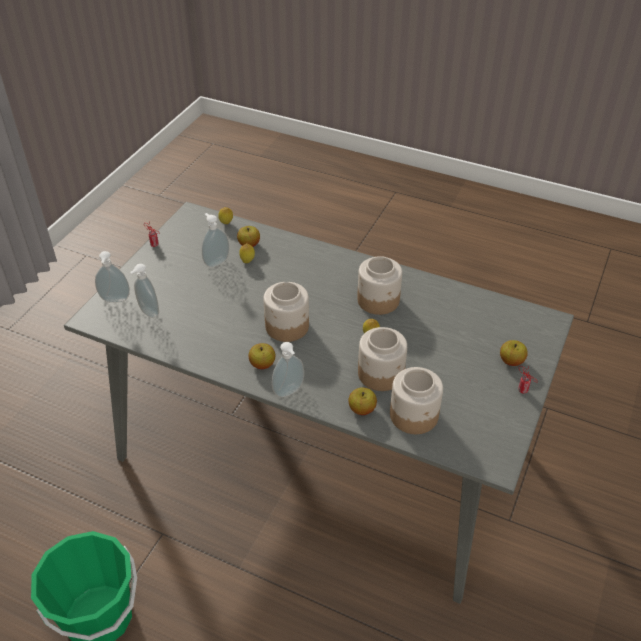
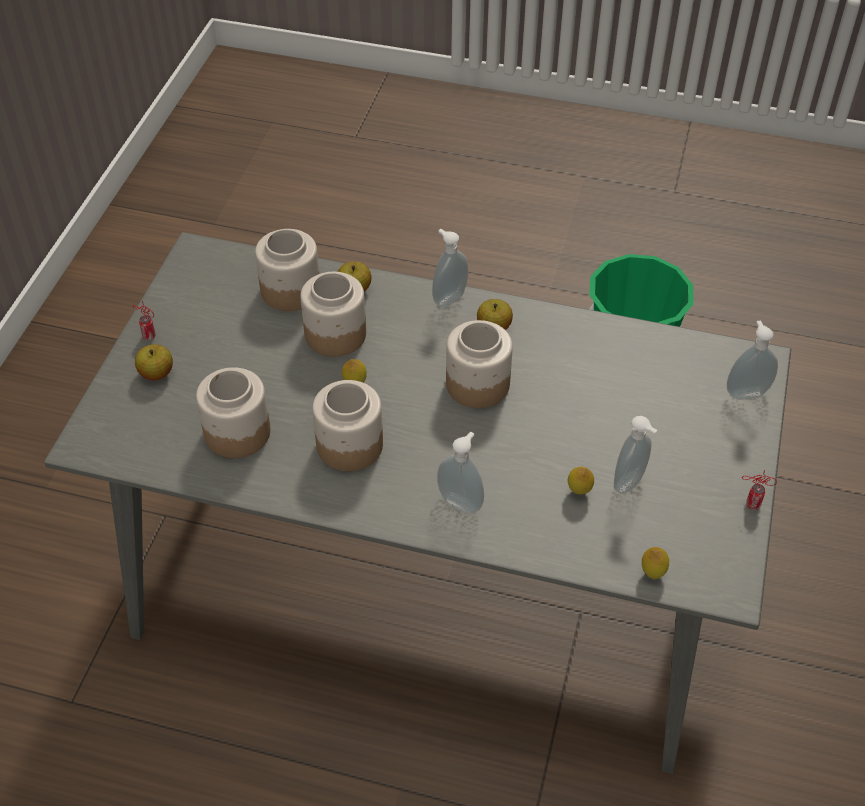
camera: 170 degrees right, 5 degrees up
soap dispenser [130,264,159,318] -> soap dispenser moved to [437,432,484,514]
apple [237,226,260,247] -> none
none -> jar [196,367,270,458]

